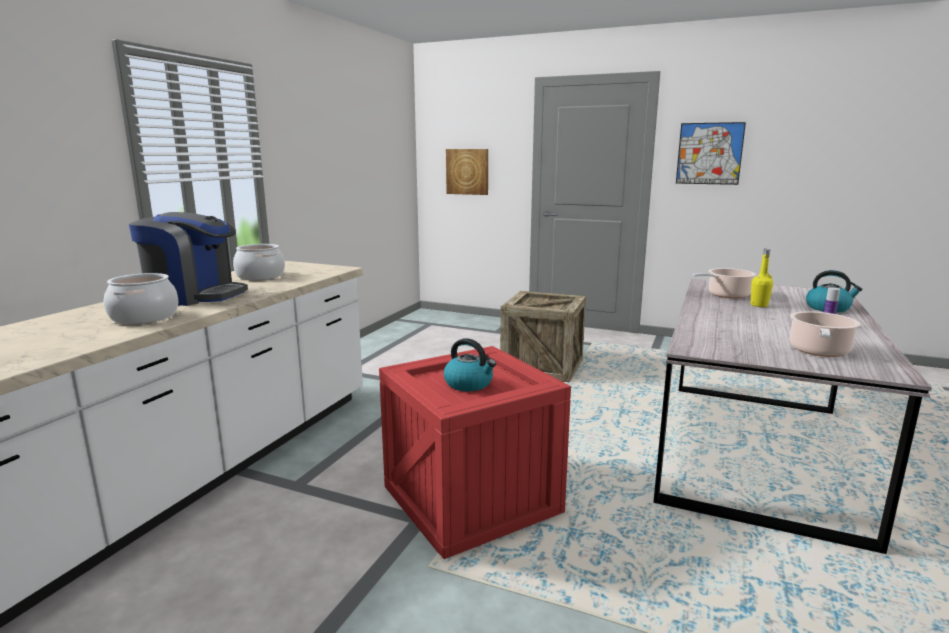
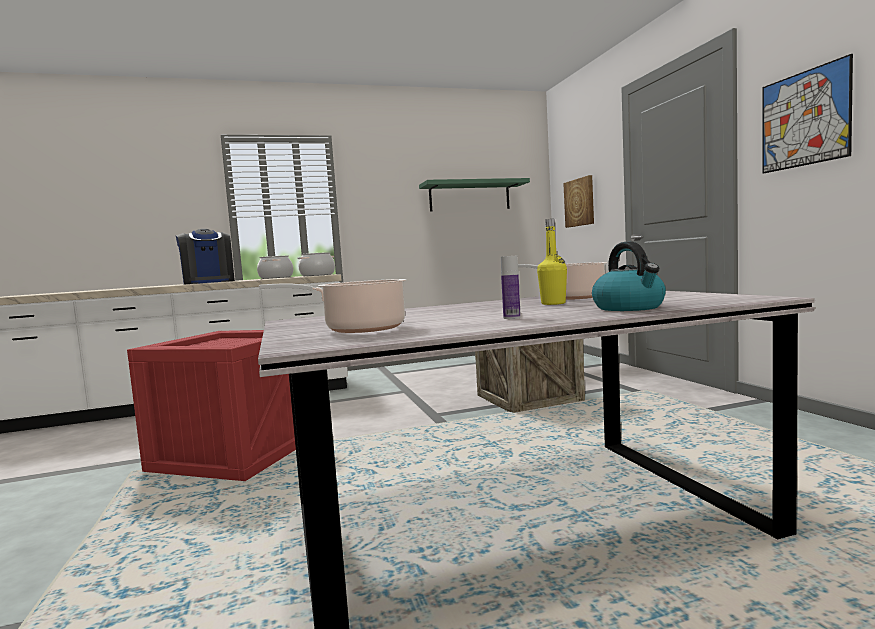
camera: 50 degrees right, 10 degrees down
cooking pot [104,273,178,324] -> cooking pot moved to [298,252,335,276]
kettle [444,338,496,391] -> none
none -> green shelf [419,178,530,211]

